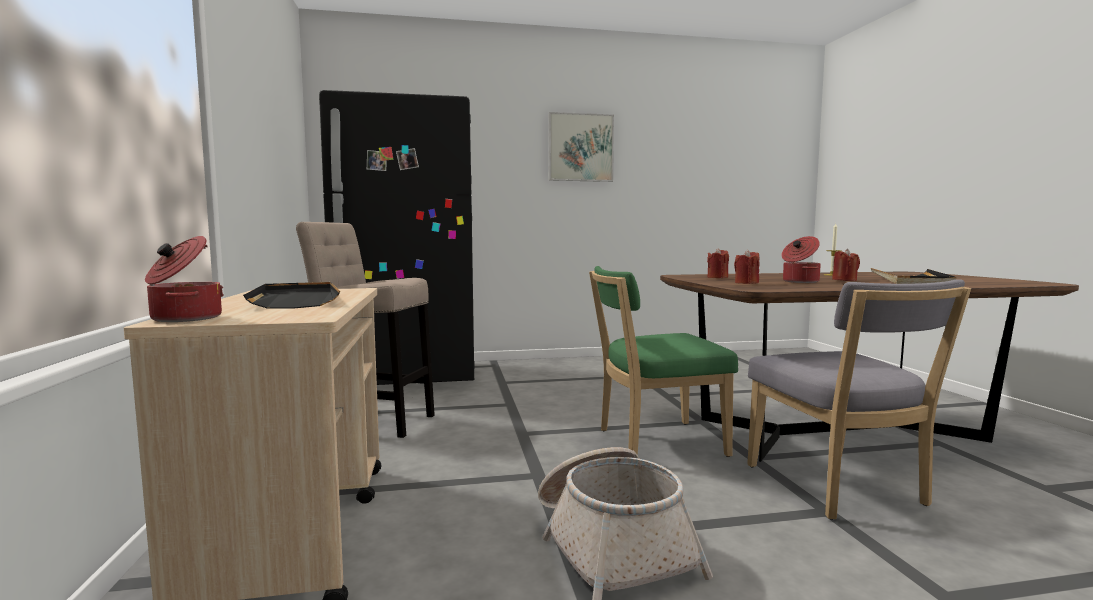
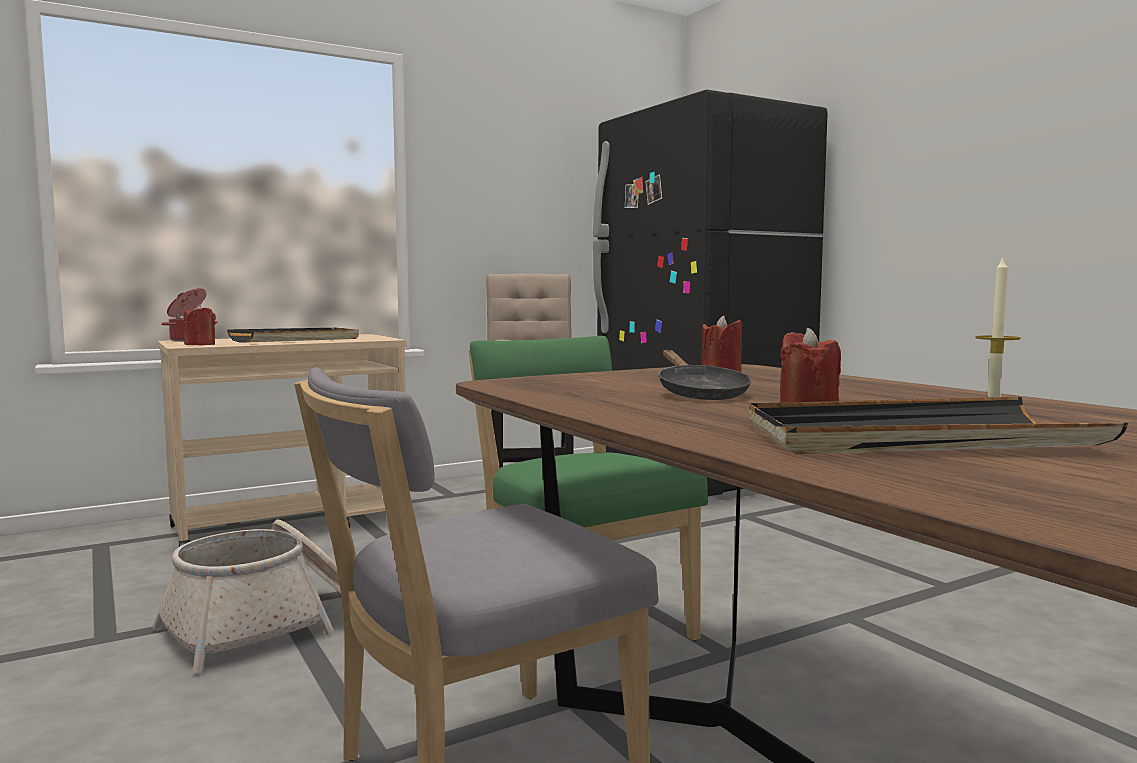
camera: 70 degrees right, 0 degrees up
picture [549,112,614,182] -> none
red candle [734,250,759,284] -> red candle moved to [183,304,216,345]
cooking pot [781,236,821,283] -> black frying pan [659,350,751,400]

